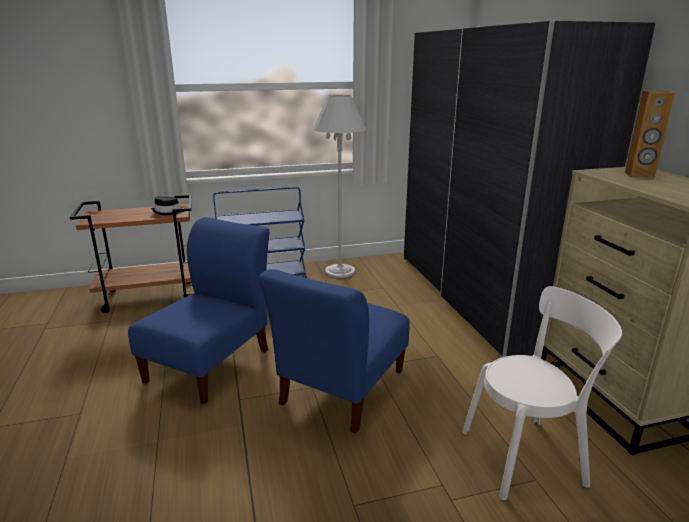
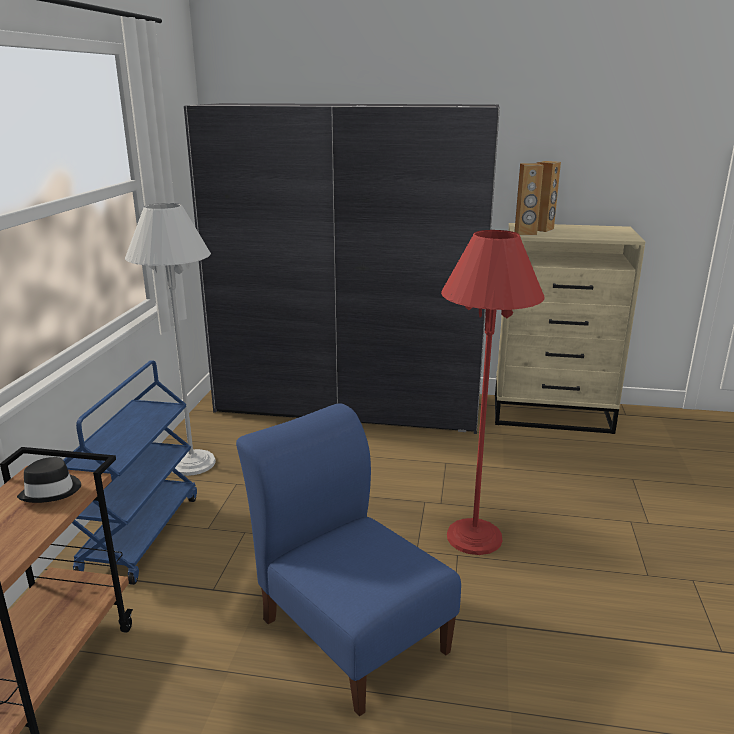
camera: 65 degrees left, 0 degrees up
blue chair [259,269,410,433] -> red floor lamp [441,230,545,555]
white chair [462,286,622,500] -> none
none -> brown speaker [514,163,544,235]

